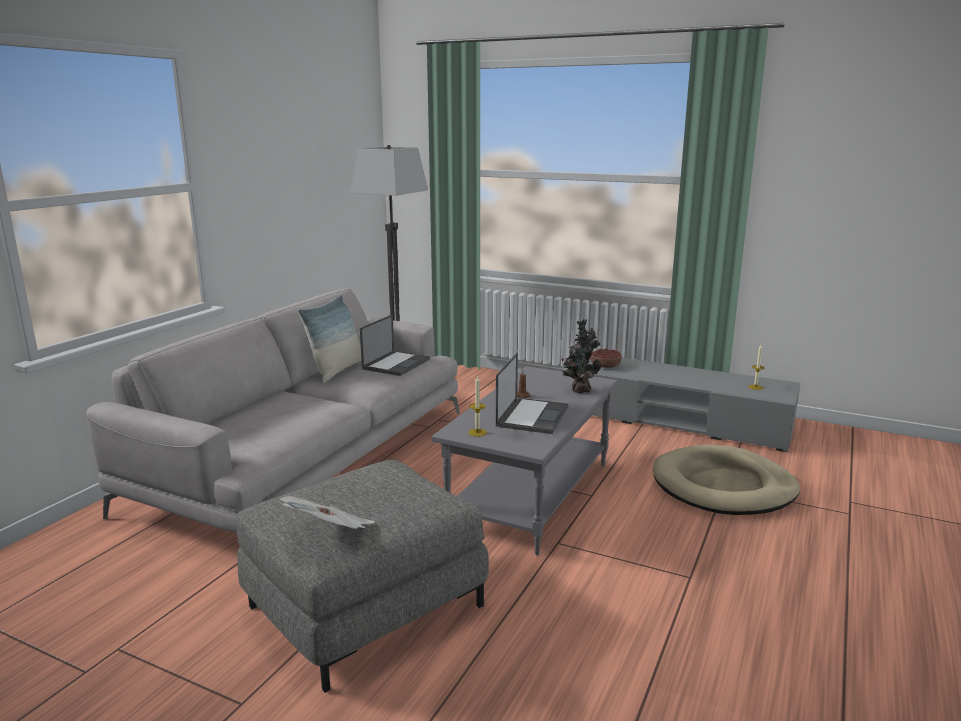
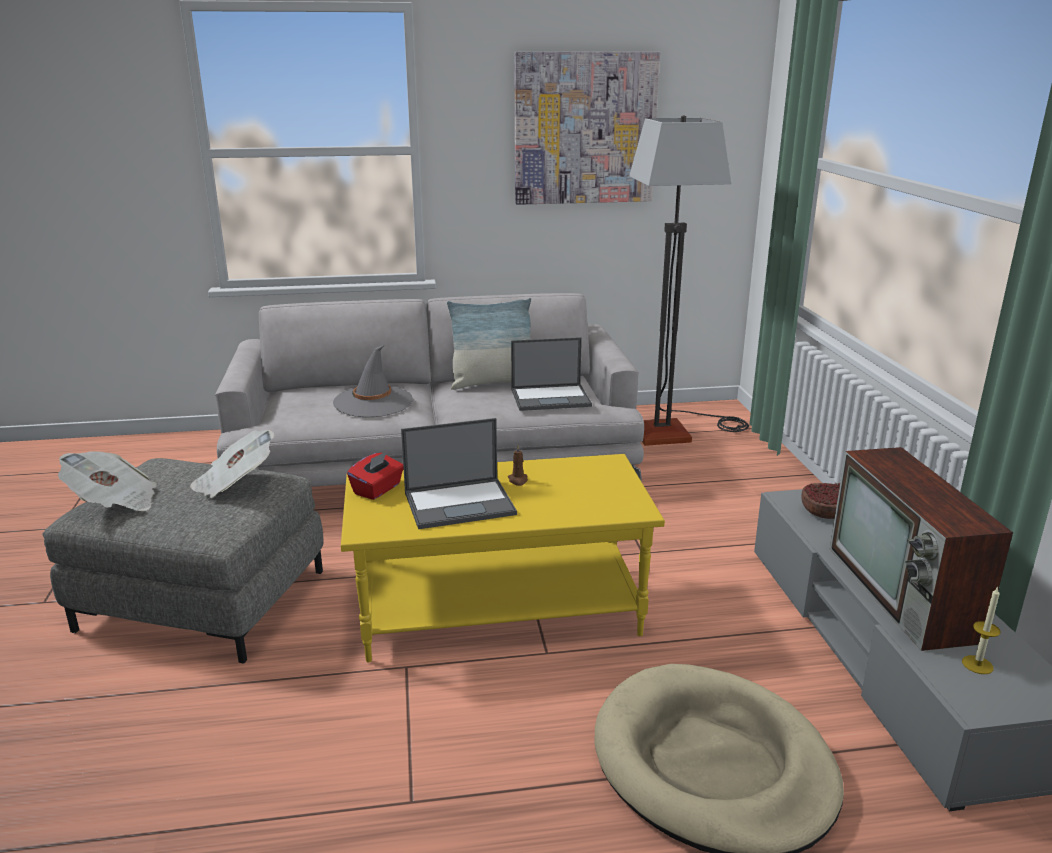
camera: 55 degrees right, 5 degrees up
grey coffee table [431,366,617,555] -> yellow coffee table [341,454,665,662]
candle [468,375,487,437] -> red tissue box [347,451,404,500]
potted plant [561,319,602,393] -> none
none -> newspaper [190,430,275,498]
none -> grey hat [333,346,413,417]
none -> picture [514,52,660,205]
none -> television [830,447,1013,651]

